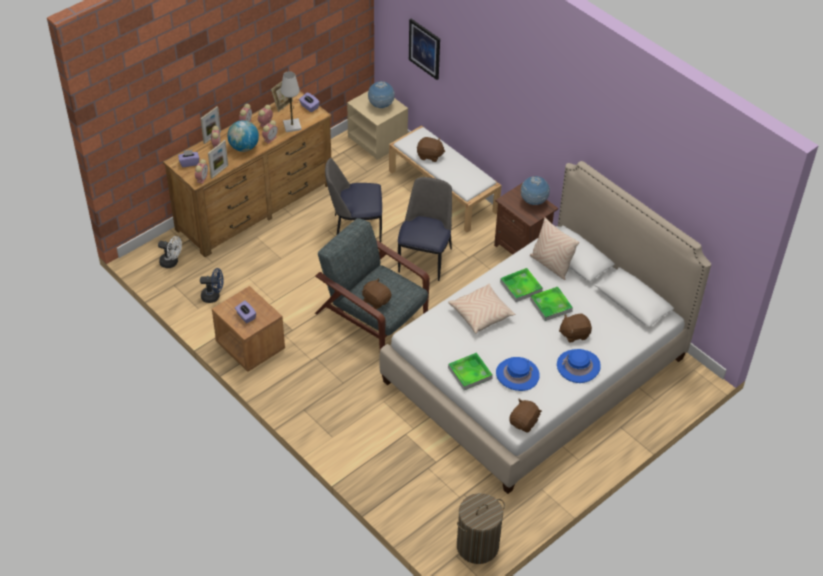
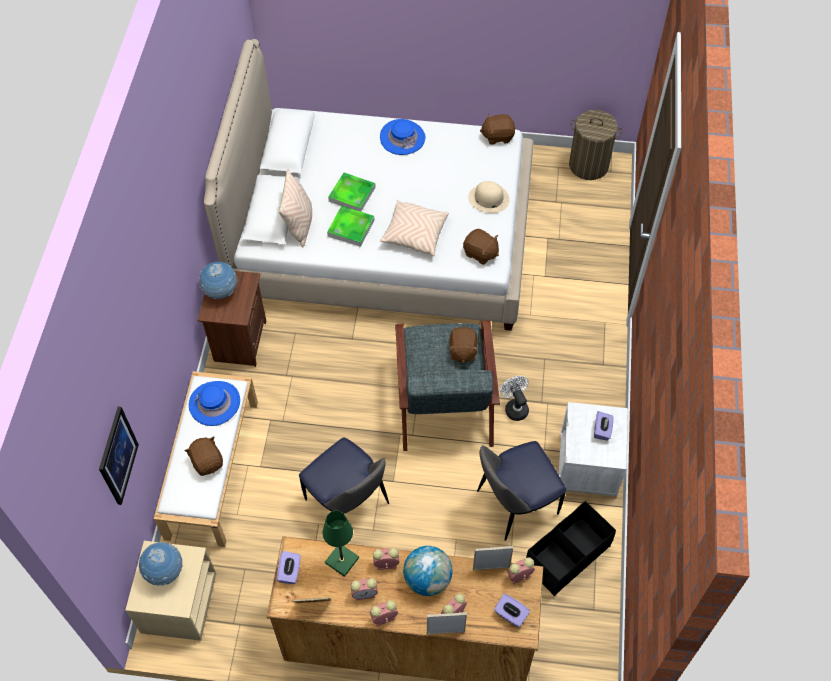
camera: 130 degrees left, 10 degrees up
white fan [158,236,182,268] -> white fan moved to [500,376,529,421]
blue fan [200,268,224,303] -> black storage box [526,501,616,596]
brown nightstand [212,286,285,372] -> white nightstand [558,402,628,496]
white table lamp [281,71,302,132] -> green table lamp [323,511,359,577]
chair [398,177,452,281] -> chair moved to [477,441,566,541]
tray [448,352,493,390] -> beige hat [468,181,510,213]
blue hat [496,357,540,391] -> blue hat moved to [189,381,240,426]
brown plush toy [559,313,592,343] -> brown plush toy moved to [463,229,499,265]

